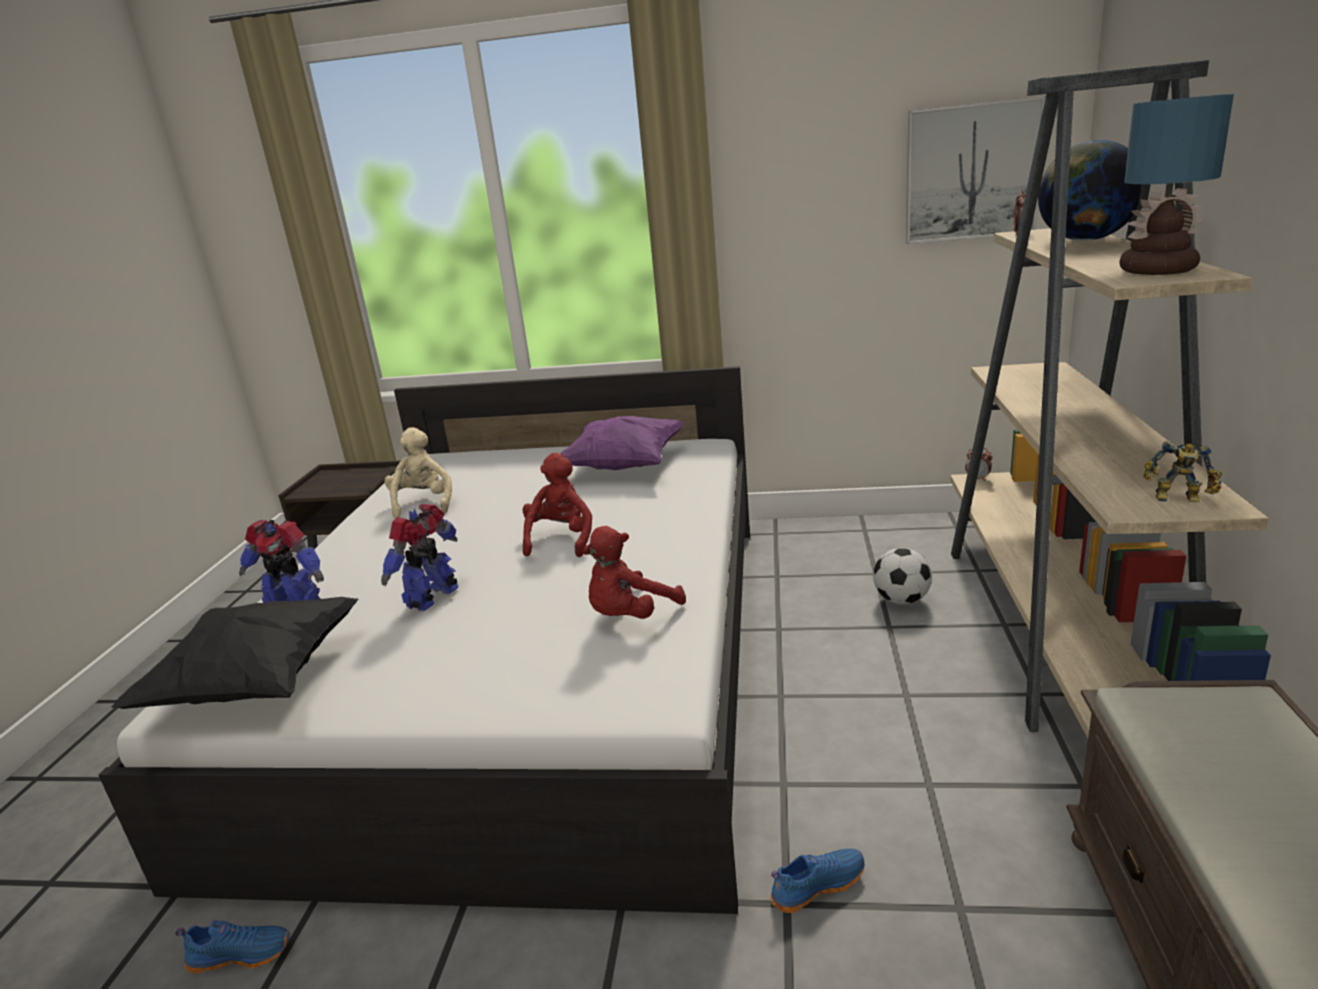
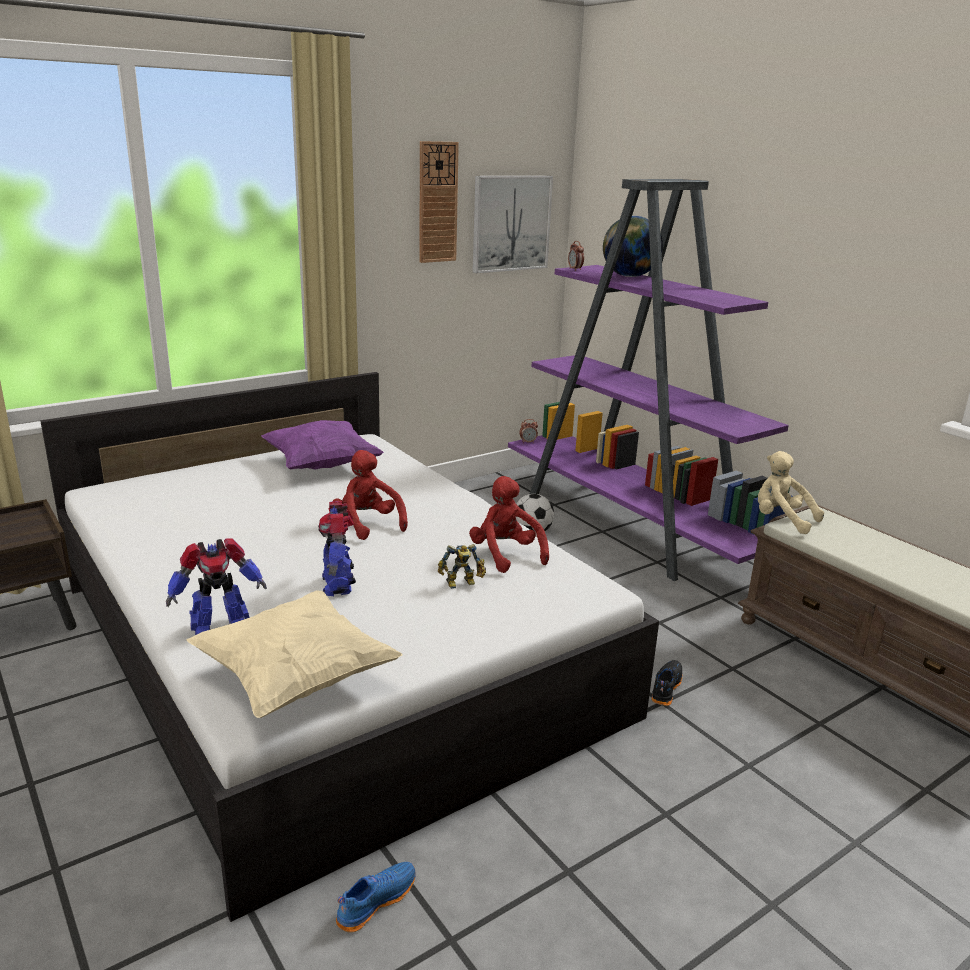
camera: 45 degrees left, 0 degrees up
black pillow [112,597,358,709] -> beige pillow [187,591,403,718]
beige plush toy [385,427,452,518] -> beige plush toy moved to [758,451,824,534]
red plush toy [582,526,686,619] -> red plush toy turned 150 degrees clockwise [469,476,549,573]
blue shoe [770,849,864,913] -> black shoe [651,660,682,706]
beige bookcase [950,60,1271,738] -> purple bookcase [508,179,793,581]
table lamp [1119,94,1234,275] -> none
toy robot [1143,441,1222,502] -> toy robot moved to [438,544,486,589]
none -> wall clock [419,141,459,263]

